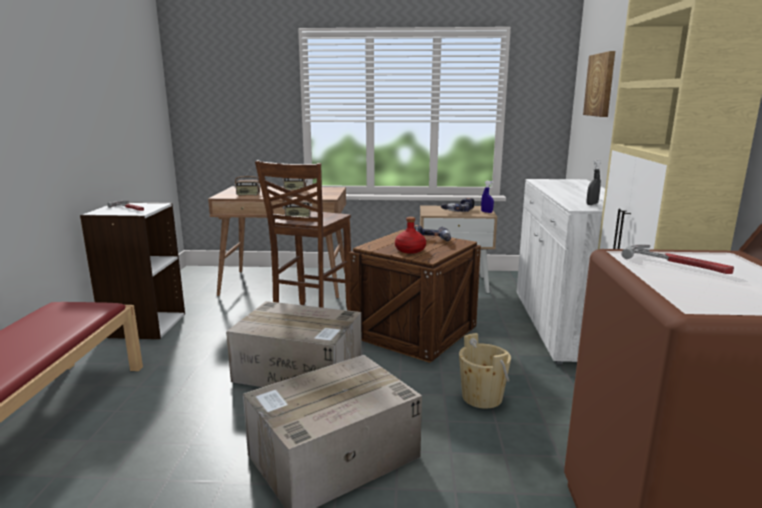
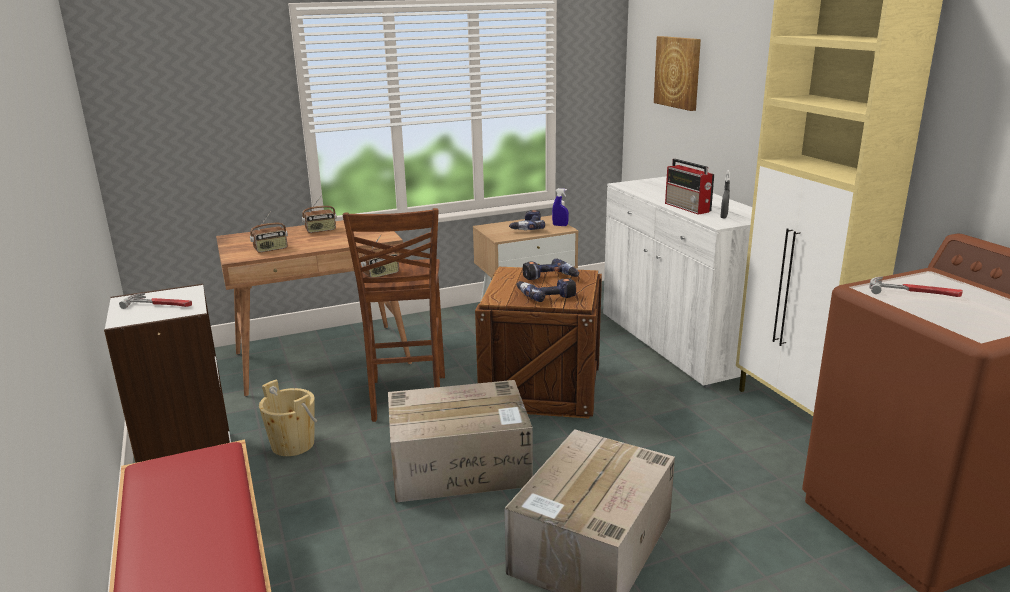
camera: 25 degrees left, 5 degrees up
red bottle [395,217,426,254] -> power drill [517,278,576,302]
beige bucket [459,333,511,409] -> beige bucket moved to [259,380,317,456]
none -> radio [665,159,714,215]

